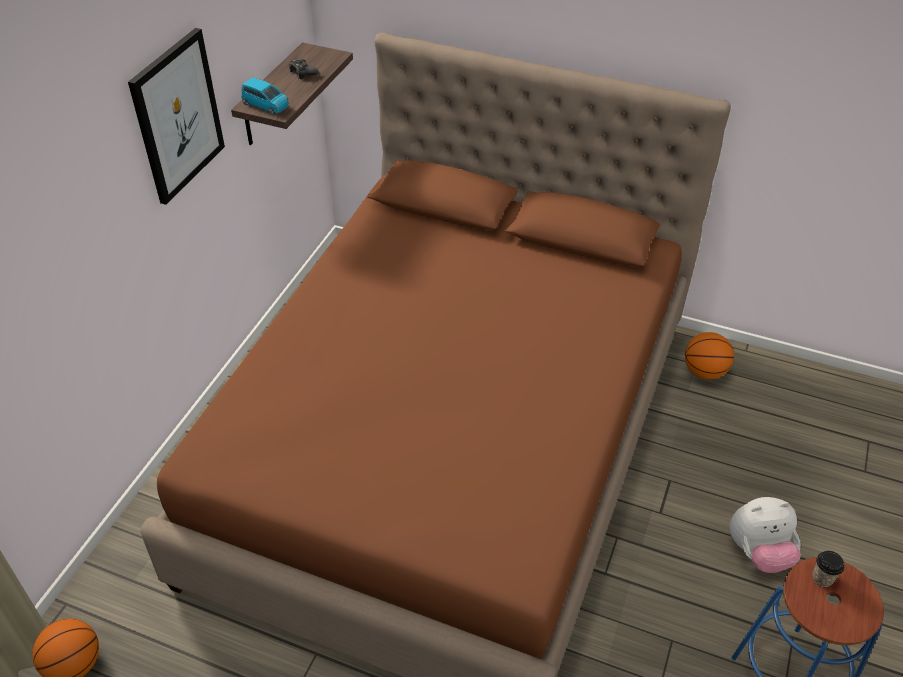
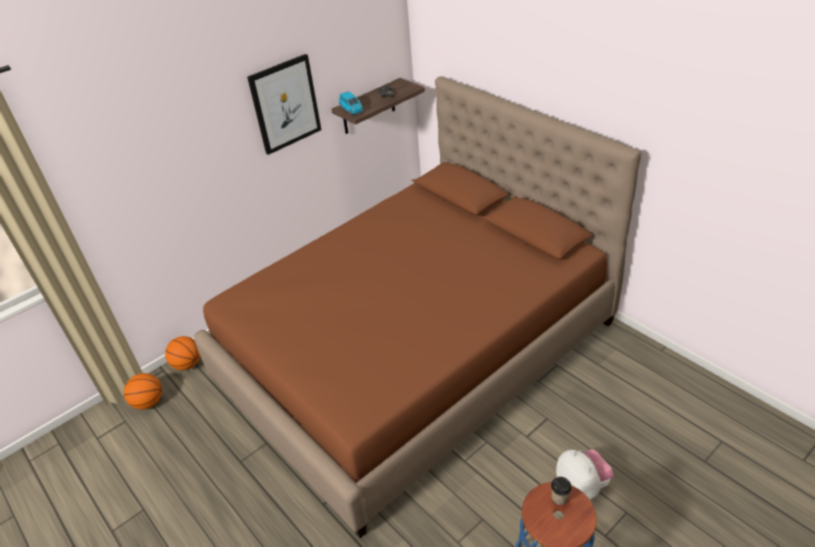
camera: 30 degrees right, 5 degrees down
basketball [685,332,734,379] -> basketball moved to [165,336,200,370]
plush toy [730,497,801,573] -> plush toy turned 135 degrees counterclockwise [556,449,614,500]

